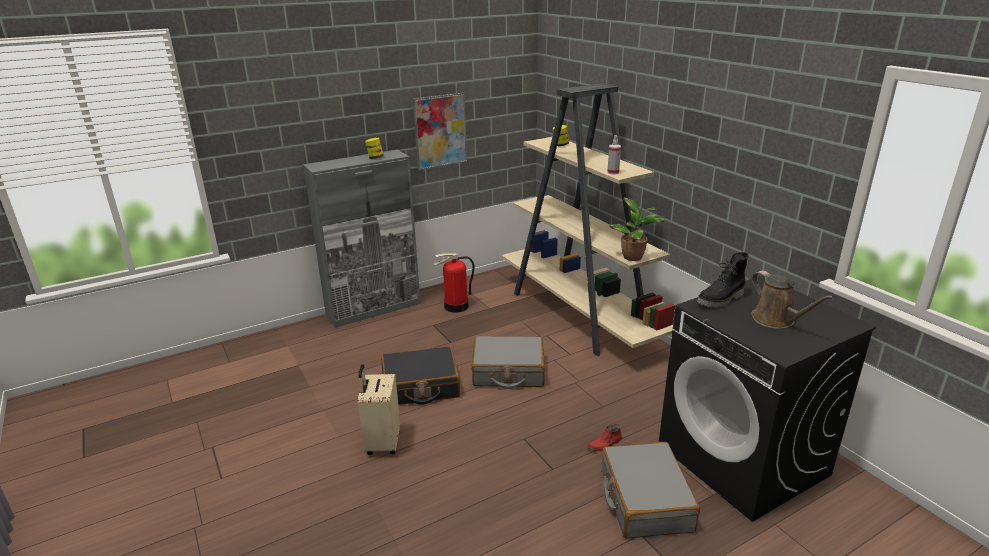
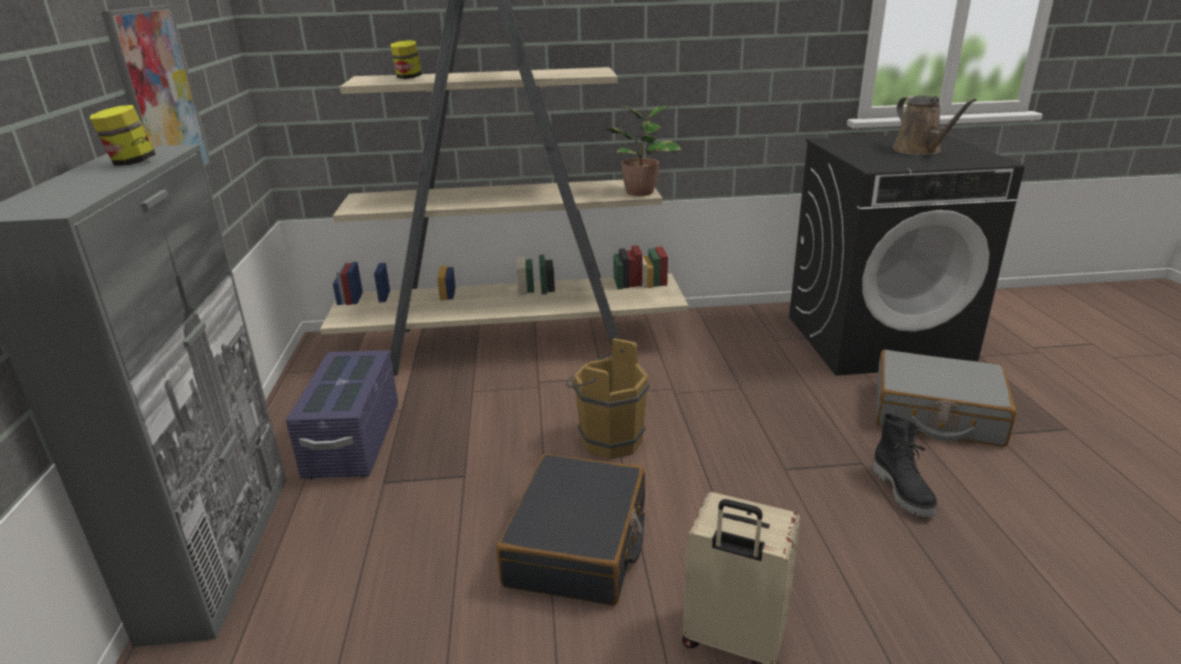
camera: 65 degrees left, 0 degrees up
fire extinguisher [433,254,475,313] -> purple storage box [286,350,398,479]
grey suitcase [472,336,545,389] -> brown bucket [566,338,650,459]
red shoe [588,424,622,451] -> none
spray bottle [607,135,621,175] -> none
black boot [697,252,749,308] -> black boot moved to [872,413,937,517]
brown watering can [751,271,834,329] -> brown watering can turned 75 degrees clockwise [893,95,977,155]

